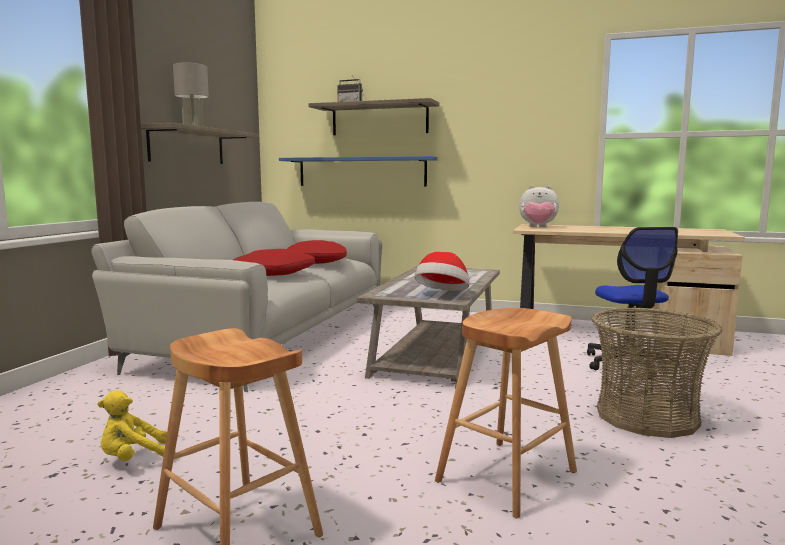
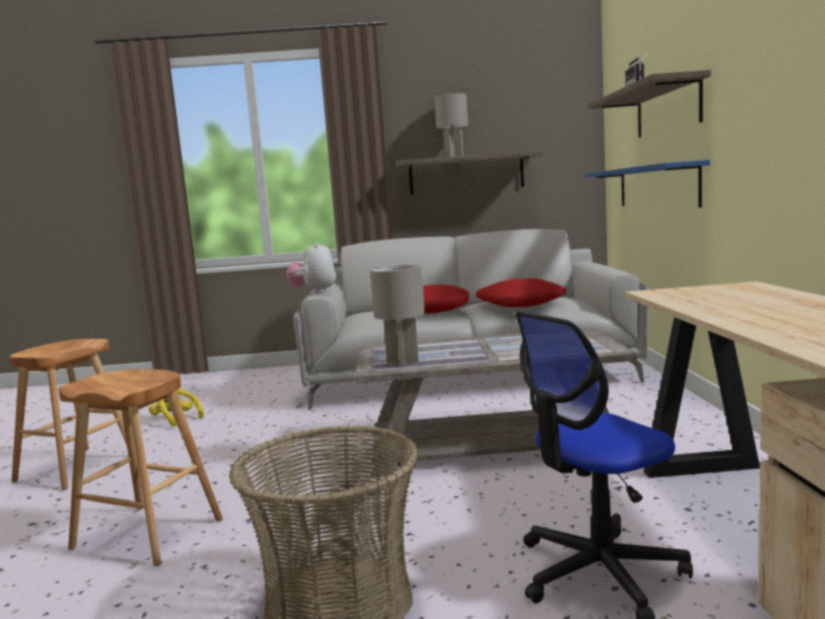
camera: 70 degrees right, 0 degrees up
hat [414,252,470,291] -> grey table lamp [370,265,425,366]
plush toy [519,185,559,227] -> plush toy moved to [287,242,336,293]

